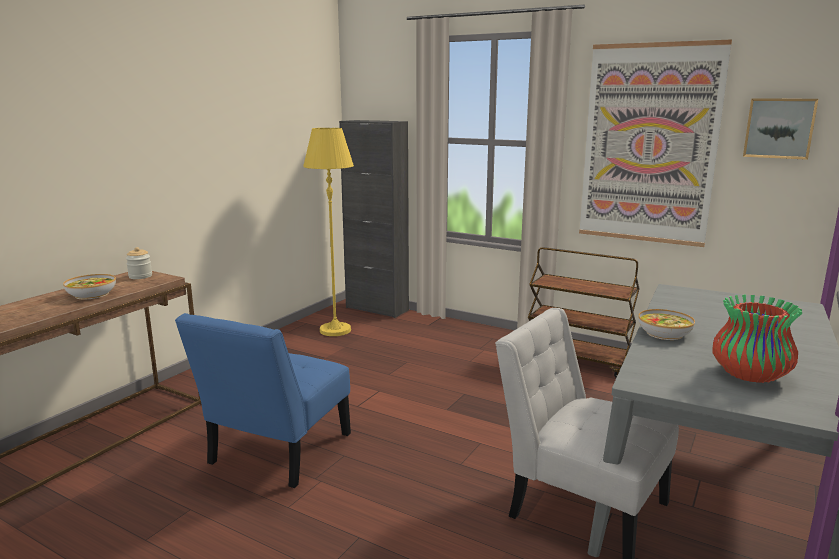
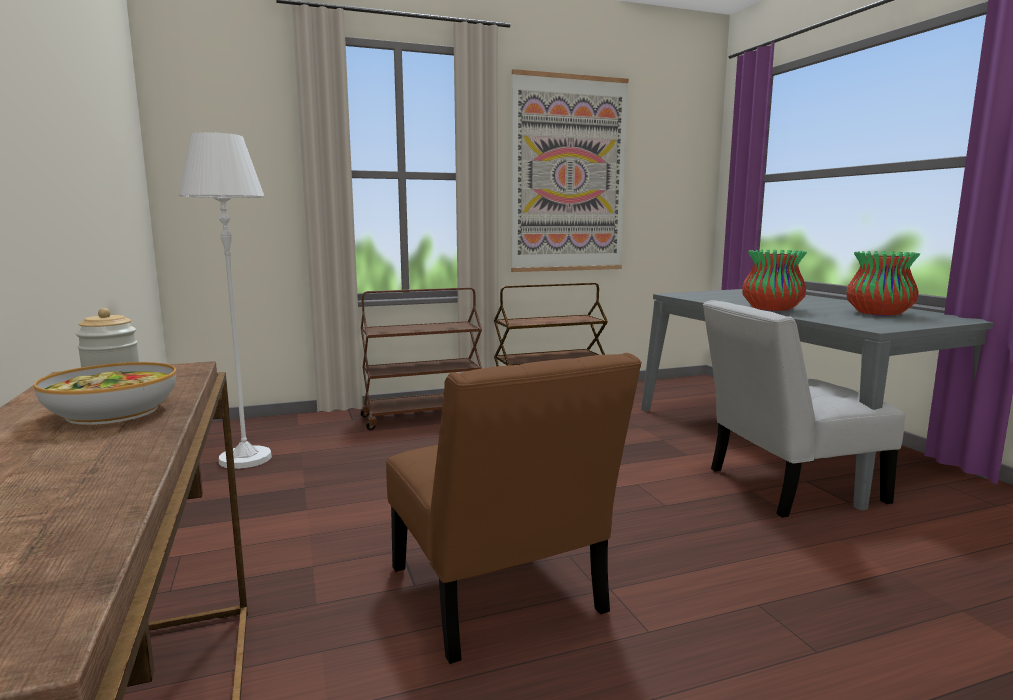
camera: 50 degrees left, 5 degrees down
blue chair [175,313,351,488] -> brown chair [386,353,642,664]
yellow floor lamp [303,128,354,336] -> white floor lamp [178,132,272,469]
black cabinet [339,120,409,318] -> none
bowl [638,309,695,340] -> vase [742,250,807,311]
picture [743,98,818,160] -> none
none -> brown cart [360,287,482,430]

